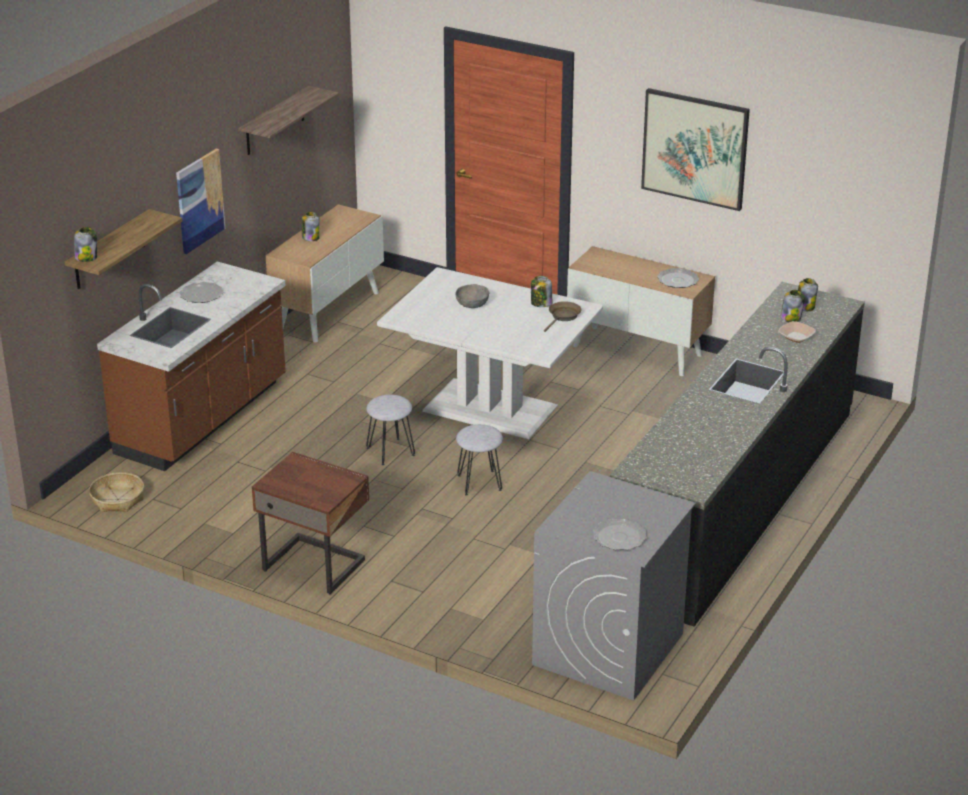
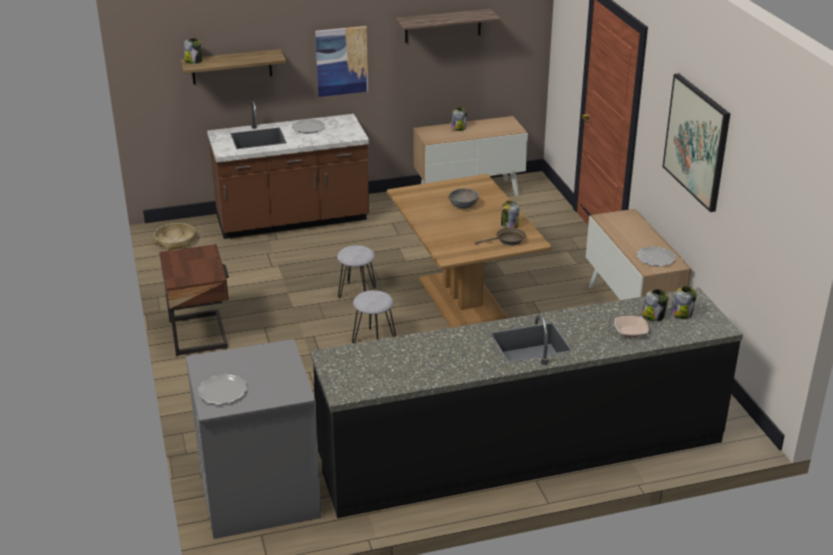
camera: 45 degrees right, 0 degrees up
white dining table [377,267,603,439] -> brown dining table [387,174,551,328]

